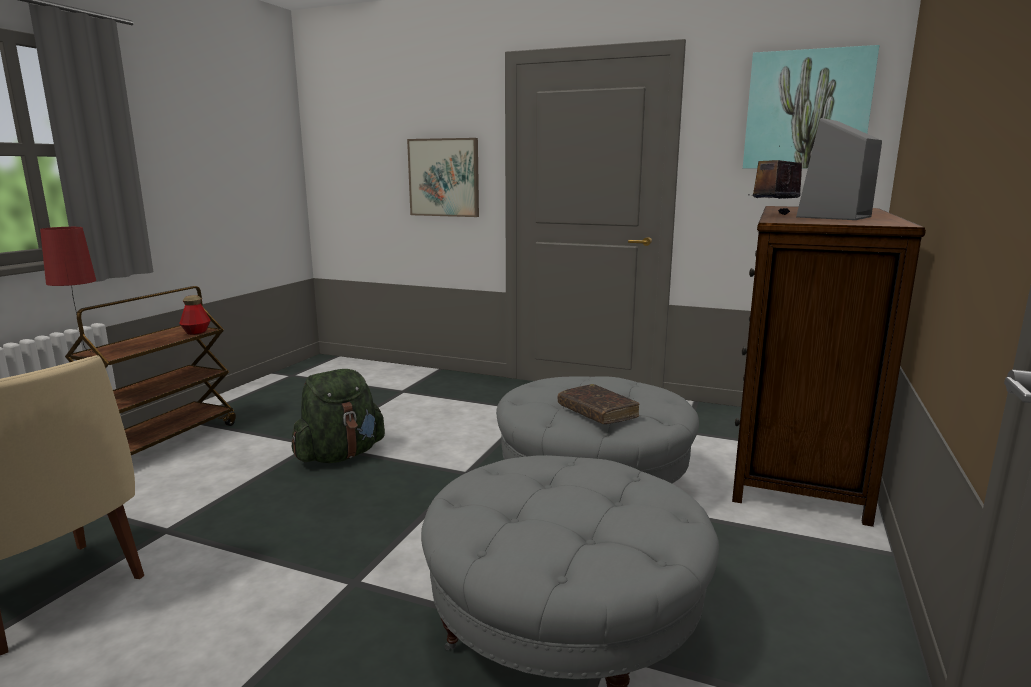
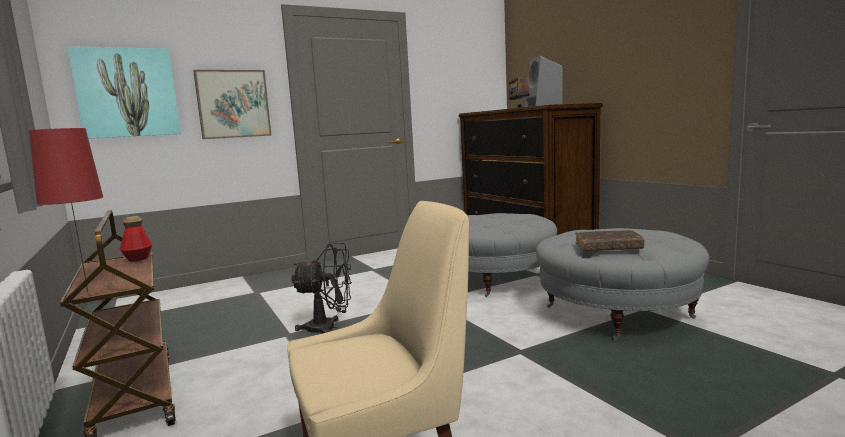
camera: 50 degrees left, 5 degrees down
green backpack [292,369,385,463] -> black fan [291,243,352,334]
brown book [558,384,640,424] -> brown book moved to [575,230,645,251]
picture [743,45,879,168] -> picture moved to [67,46,181,138]

